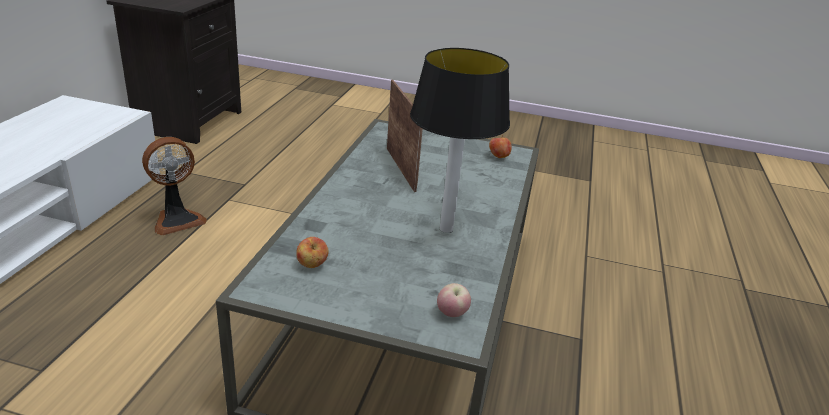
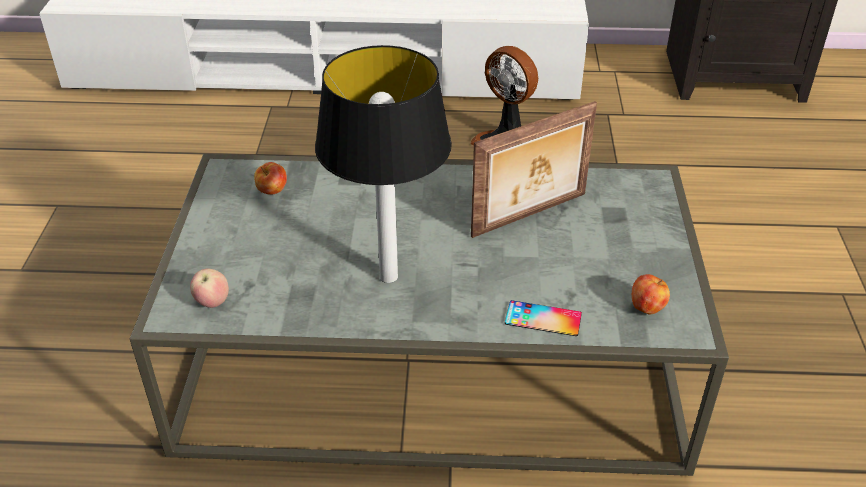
camera: 80 degrees right, 10 degrees up
none -> phone [505,300,582,336]

